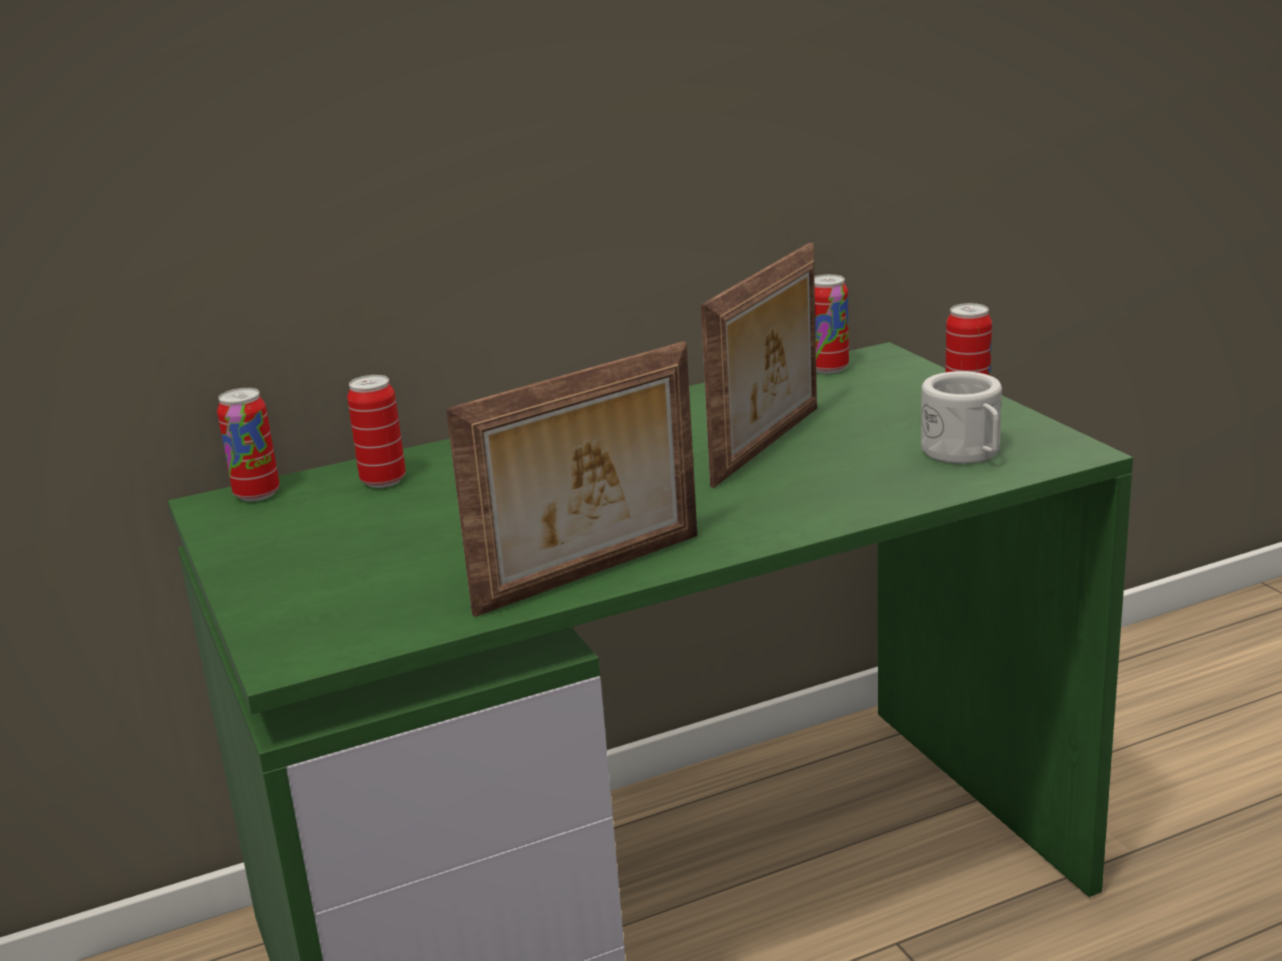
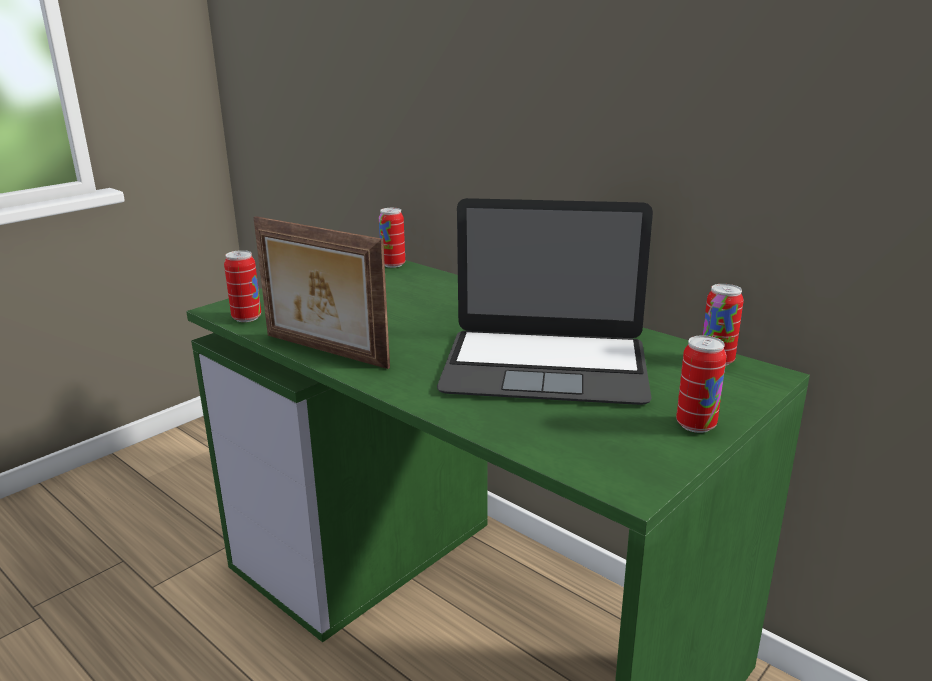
camera: 65 degrees right, 0 degrees up
can [347,375,406,488] -> can moved to [224,250,261,322]
picture frame [701,243,817,488] -> laptop [437,198,653,405]
white mug [921,371,1002,464] -> none

